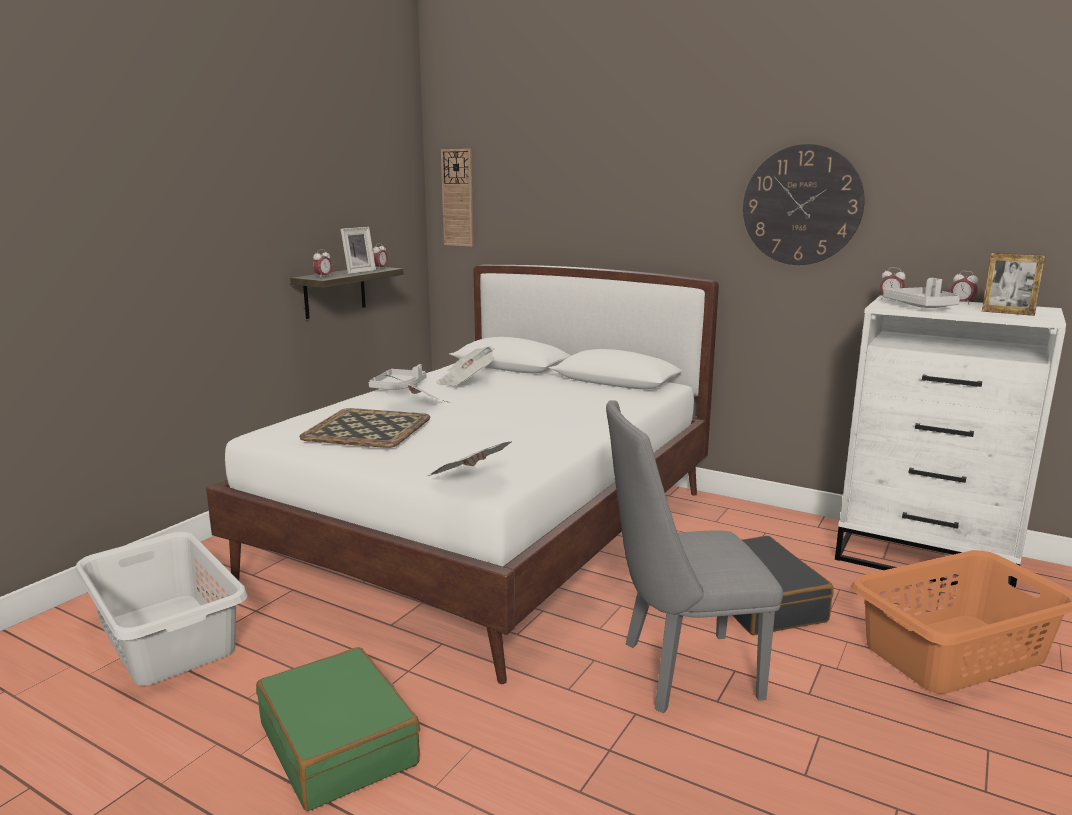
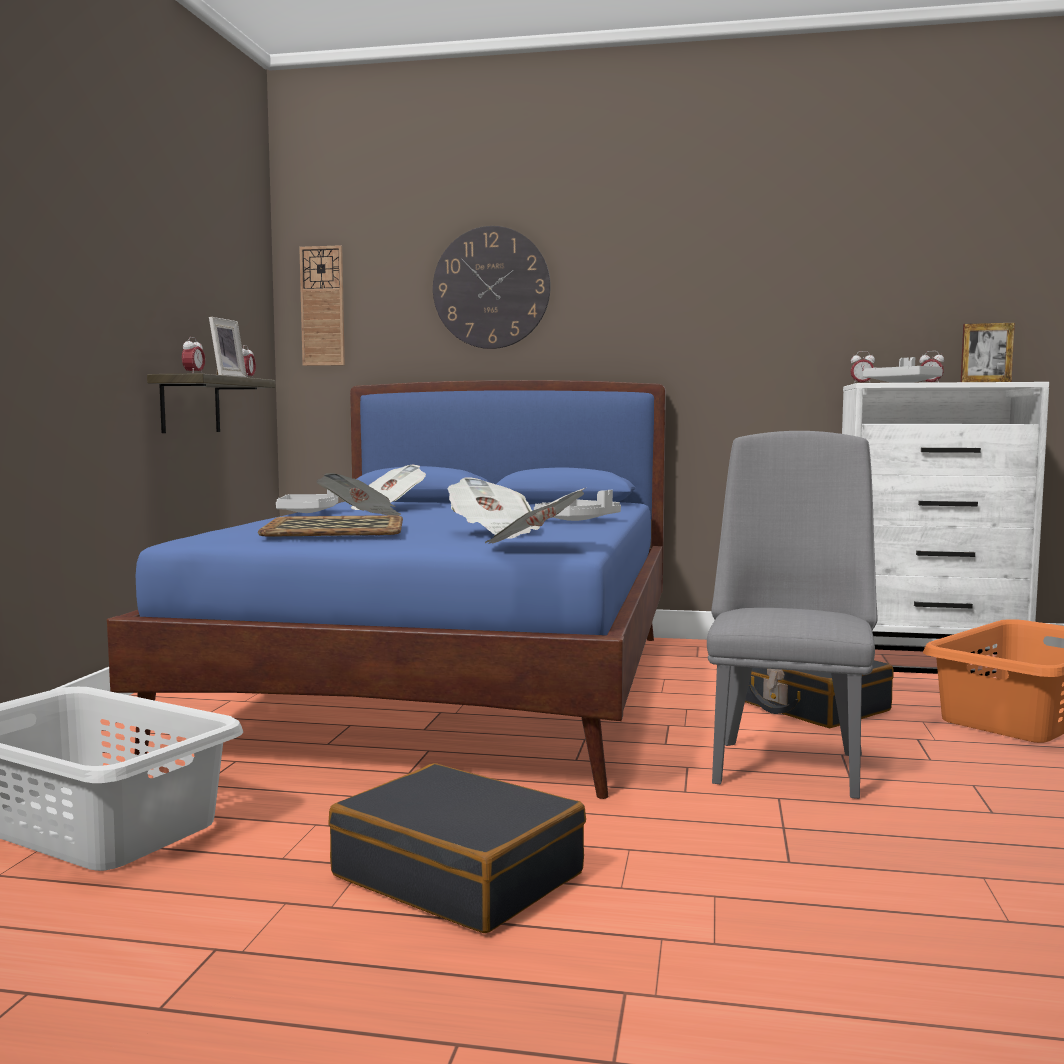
camera: 20 degrees left, 10 degrees down
white bed [206,265,719,684] -> blue bed [107,380,666,799]
green suitcase [256,647,420,811] -> black suitcase [328,763,586,933]
grey chair [606,400,783,713] -> grey chair turned 135 degrees clockwise [707,431,878,799]
wall clock [743,144,864,265] -> wall clock moved to [433,226,551,349]
none -> newspaper [448,477,540,539]
none -> grey tray [534,490,621,521]

